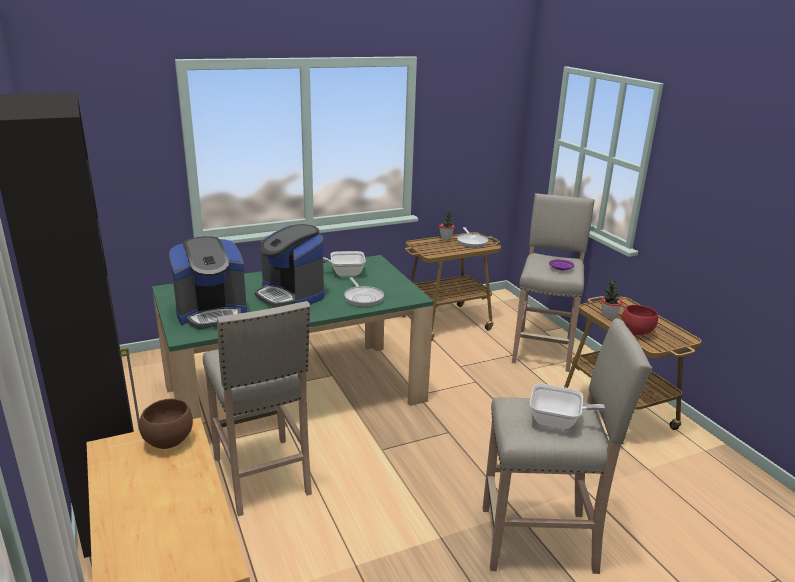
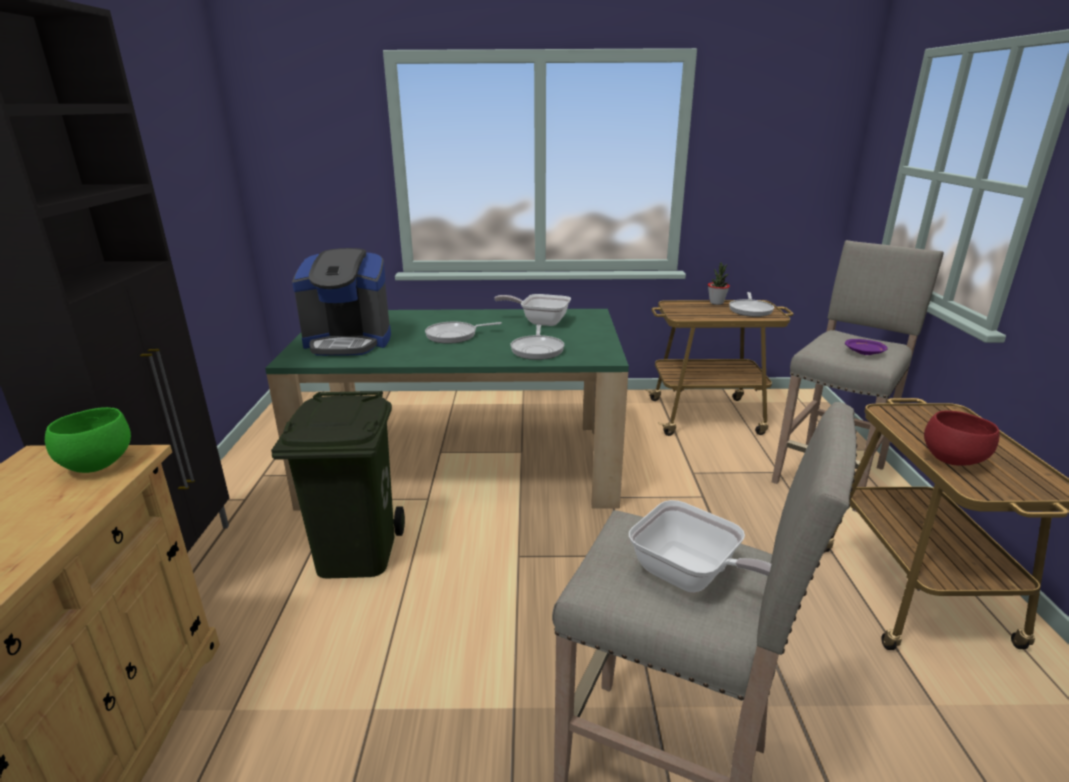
camera: 25 degrees right, 0 degrees up
brown bowl [139,399,193,449] -> green bowl [45,407,131,473]
beige stool [203,301,312,517] -> green trash can [271,391,405,578]
coffee machine [255,224,324,308] -> frying pan [425,322,502,344]
potted plant [601,277,623,319] -> none

